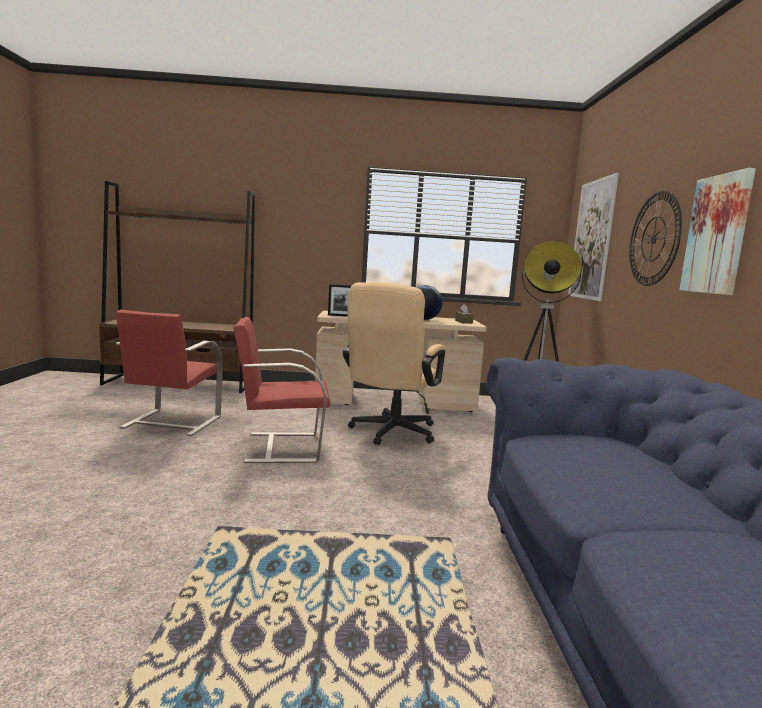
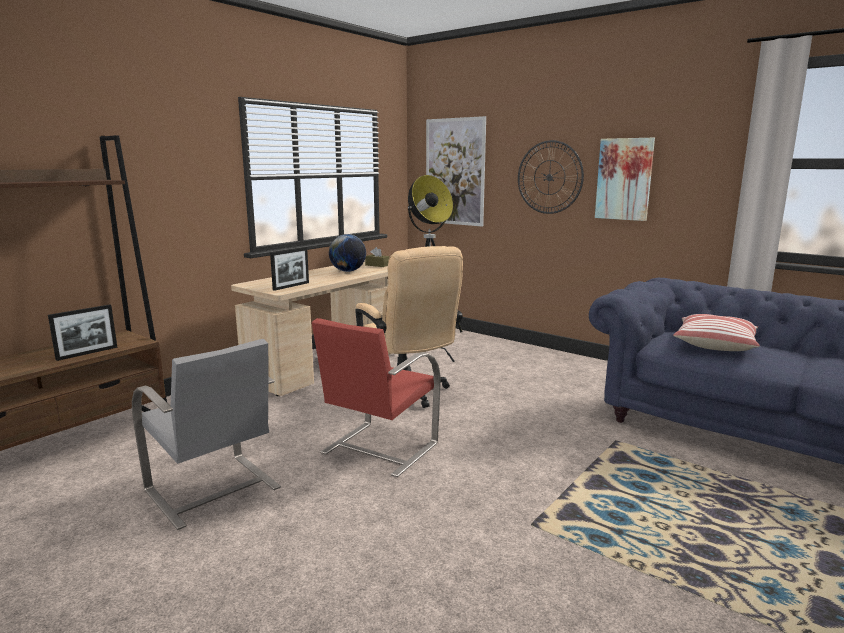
camera: 50 degrees left, 5 degrees up
red chair [116,310,223,436] -> grey chair [132,339,281,530]
none -> picture frame [48,304,117,361]
none -> pillow [673,314,760,351]

